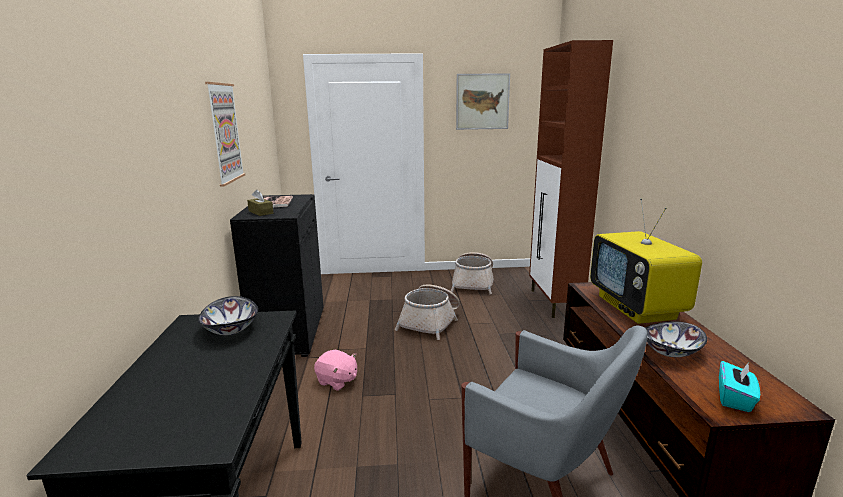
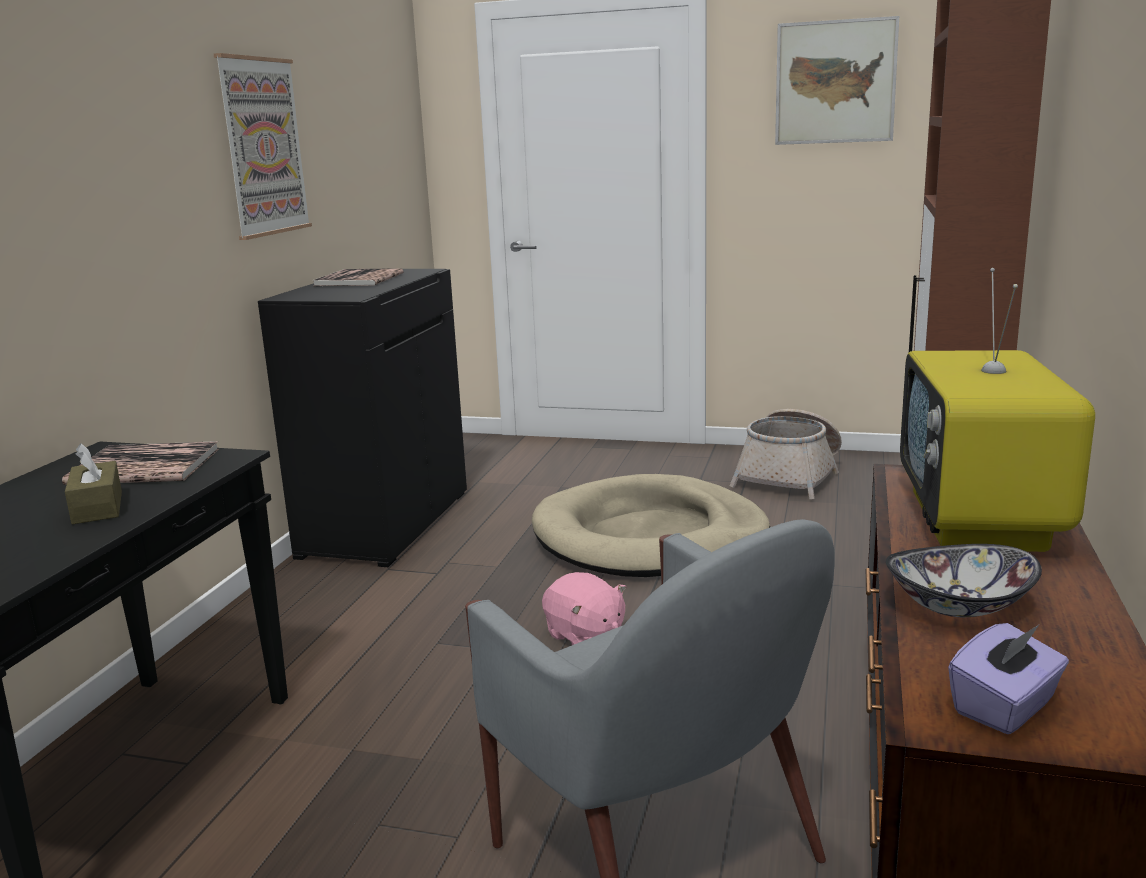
camera: 20 degrees right, 0 degrees up
bowl [198,296,258,335] -> book [62,441,219,485]
brown tissue box [247,190,274,216] -> brown tissue box moved to [65,443,122,524]
pink plush toy [314,350,357,391] -> pink plush toy moved to [542,572,626,645]
basket [395,285,460,340] -> beige dog bed [532,474,770,577]
turquoise tissue box [719,361,760,412] -> purple tissue box [948,623,1069,734]

